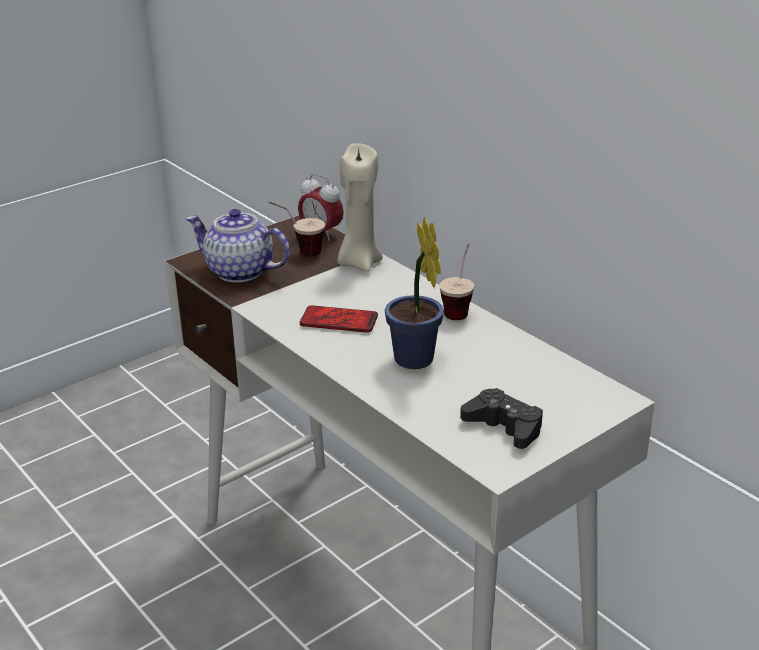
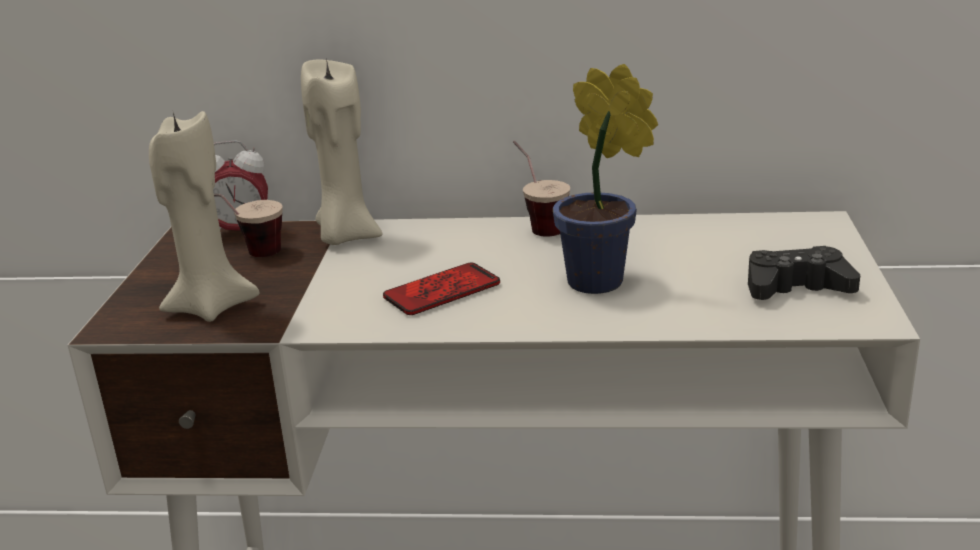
camera: 45 degrees left, 5 degrees down
teapot [186,209,290,283] -> beige candle [149,111,260,322]

